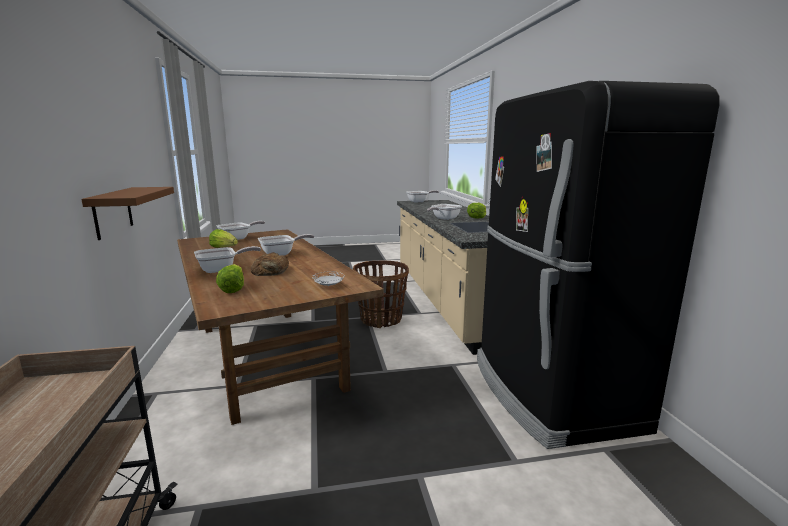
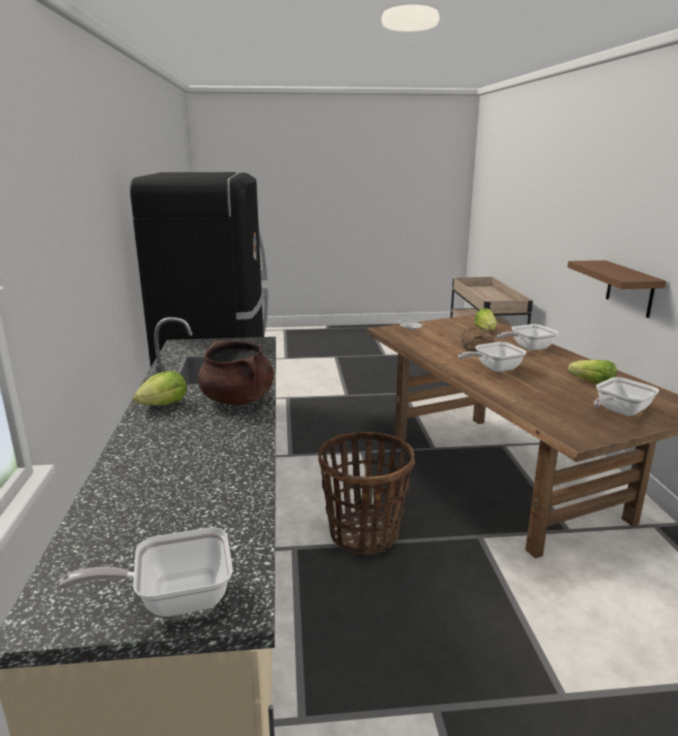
camera: 175 degrees left, 5 degrees up
frying pan [427,204,462,220] -> brown cooking pot [198,341,274,406]

